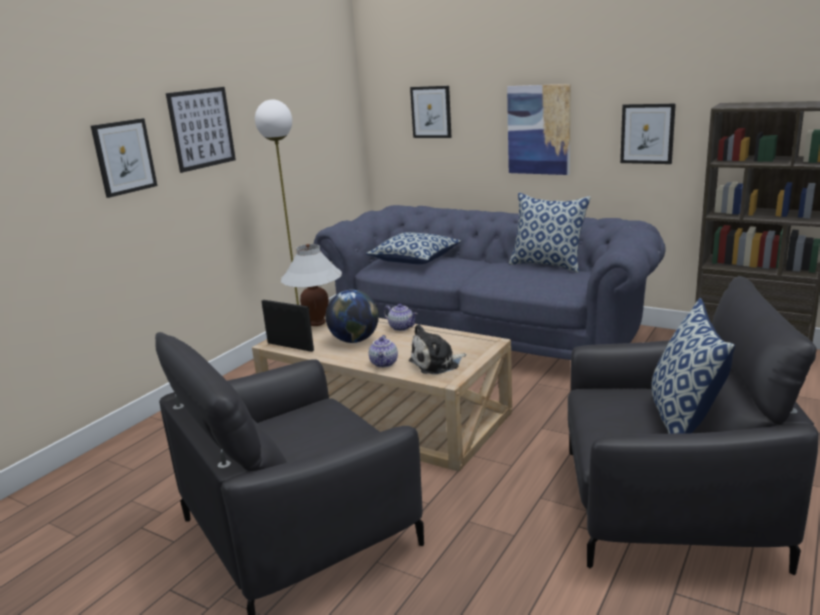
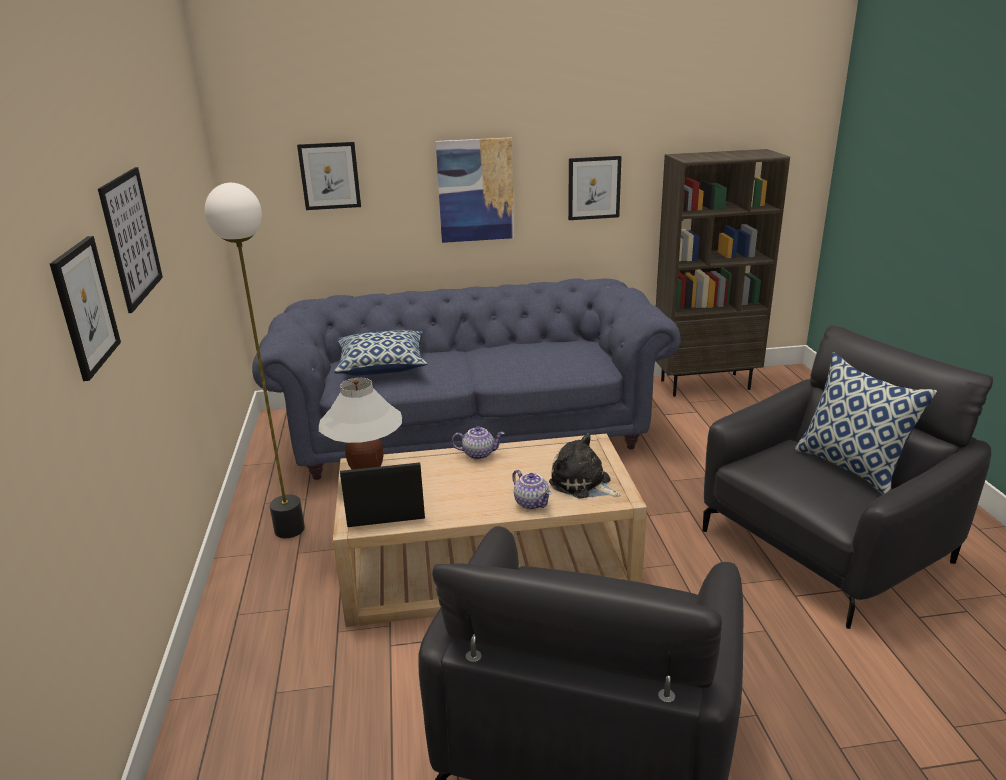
camera: 40 degrees left, 5 degrees up
globe [326,290,379,343] -> none
plush toy [409,324,466,375] -> plush toy turned 105 degrees clockwise [549,433,621,499]
pillow [509,193,591,273] -> none

